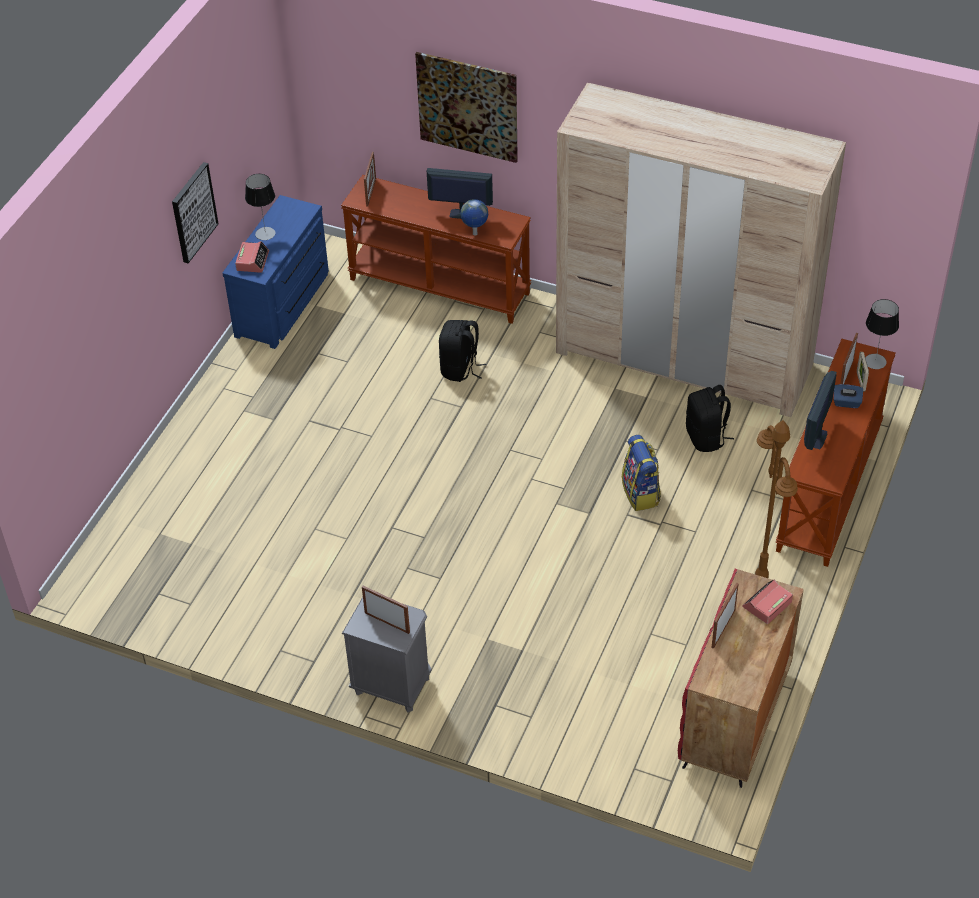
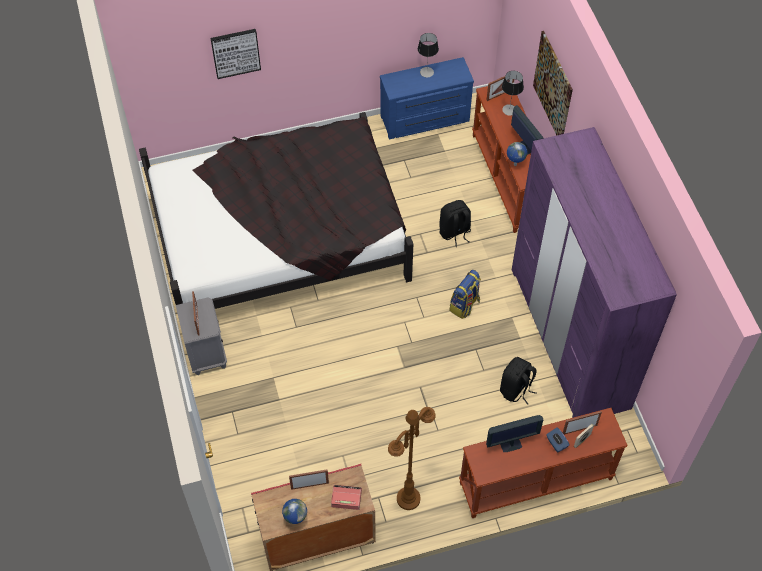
camera: 50 degrees right, 10 degrees up
picture [172,162,219,263] -> picture moved to [211,29,261,79]
alarm clock [235,241,269,273] -> none
beige wardrobe [556,83,846,417] -> purple wardrobe [512,127,677,418]
backpack [622,435,661,511] -> backpack moved to [449,270,481,319]
table lamp [865,299,899,369] -> table lamp moved to [502,71,524,116]
none -> black bed [139,112,413,309]
none -> globe [282,499,307,524]

